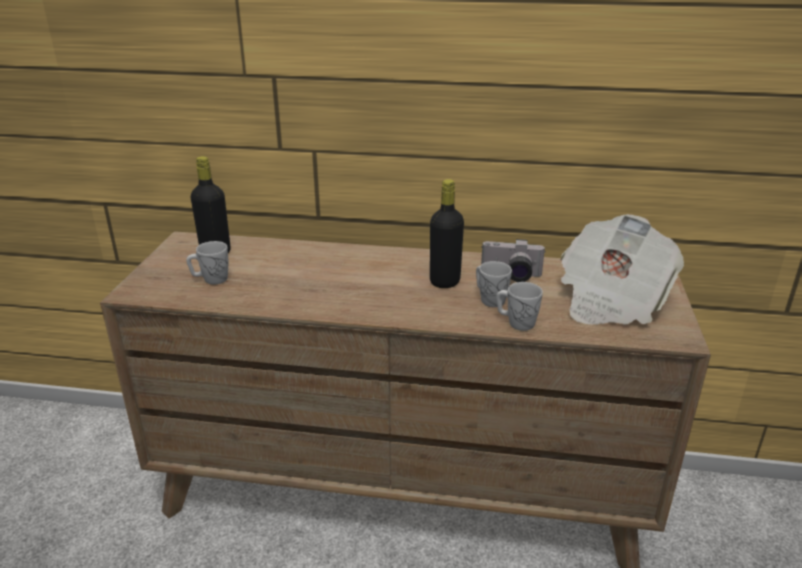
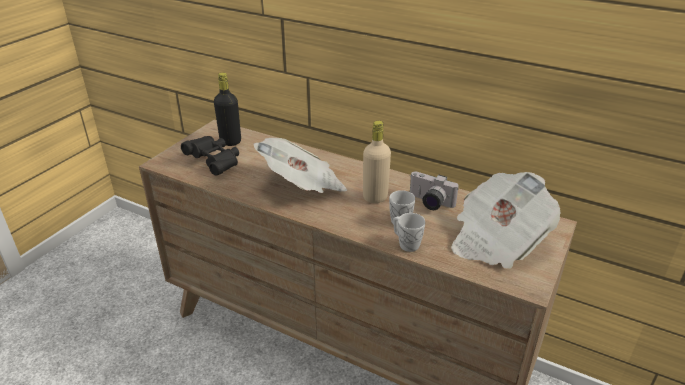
camera: 20 degrees right, 5 degrees up
white mug [186,241,228,285] -> black binoculars [181,136,239,176]
black bottle [430,179,464,288] -> beige bottle [363,121,391,203]
none -> newspaper [253,138,348,193]

